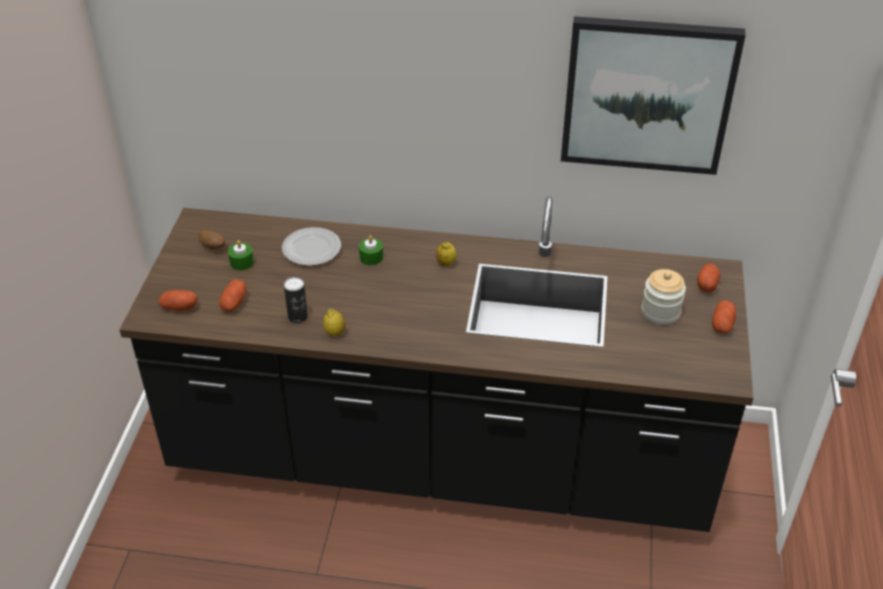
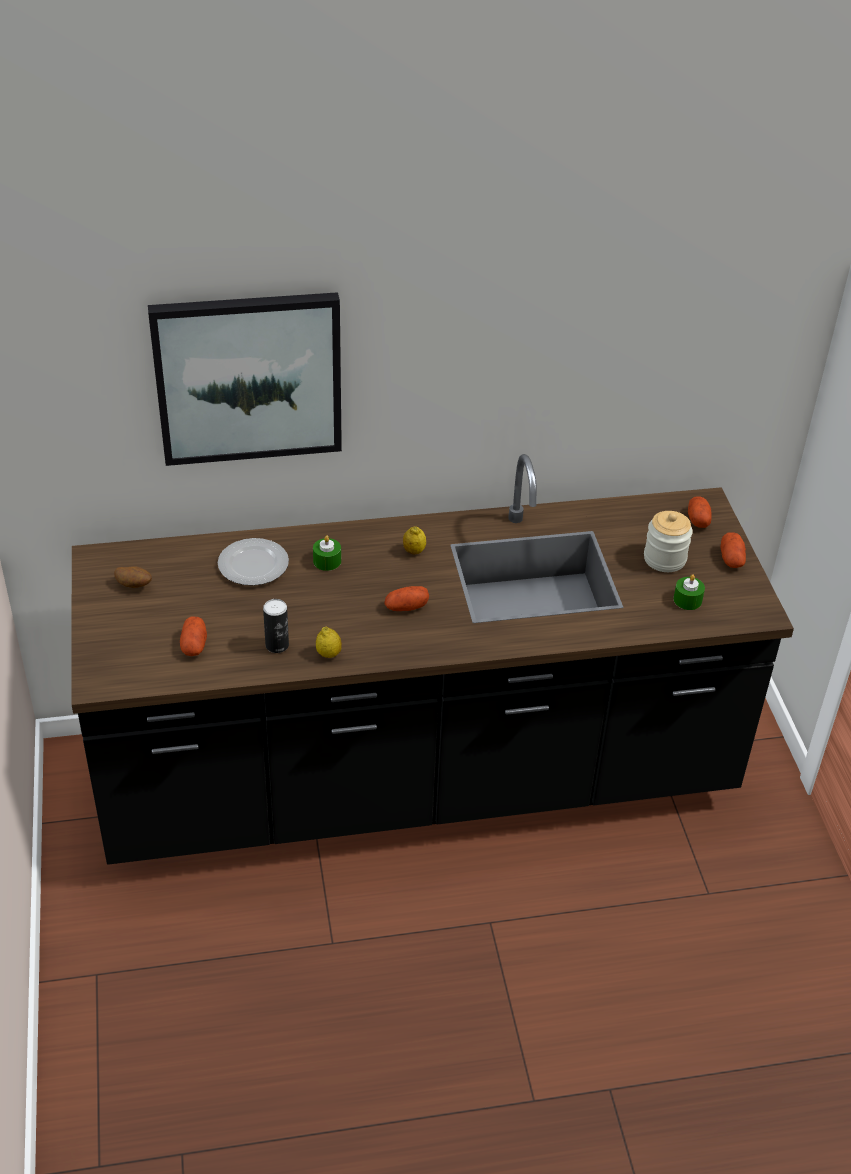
camera: 20 degrees left, 0 degrees up
potato [158,290,198,311] -> potato moved to [385,586,429,611]
green candle [228,240,254,270] -> green candle moved to [673,574,705,610]
picture [561,16,746,175] -> picture moved to [148,292,342,466]

